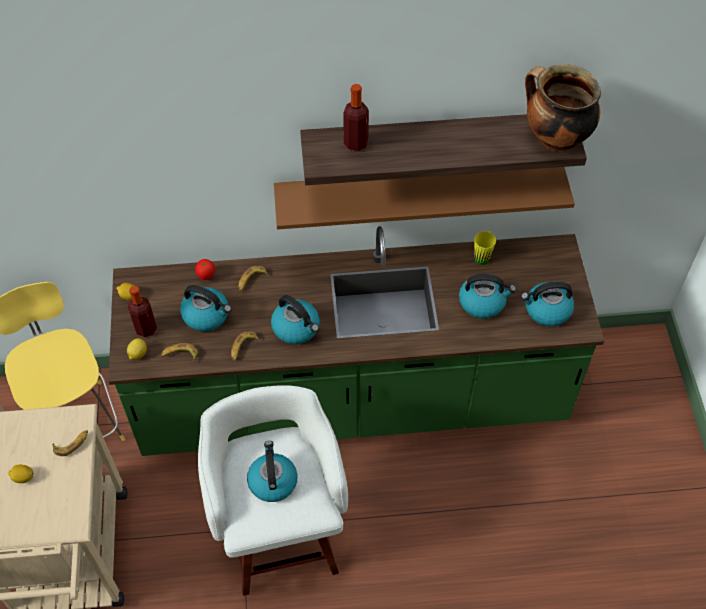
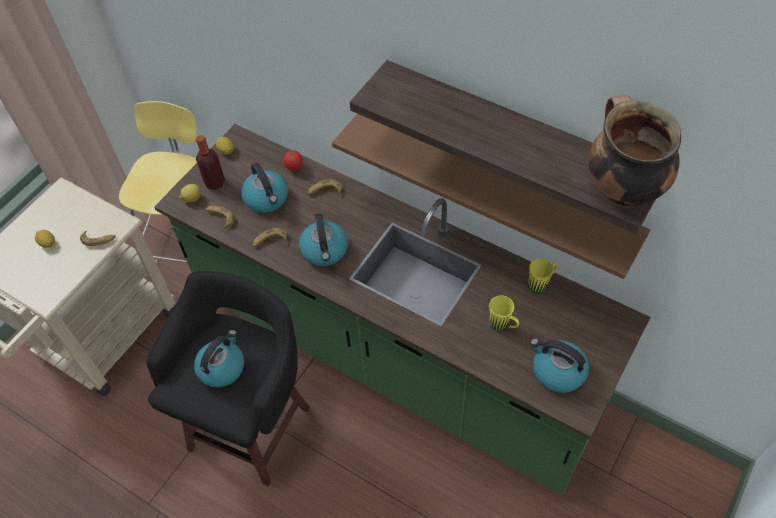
camera: 40 degrees right, 0 degrees up
white stool [198,385,348,596] -> black stool [146,271,310,486]
bottle [343,84,369,151] -> none
kettle [459,274,516,319] -> yellow mug [489,295,519,331]

